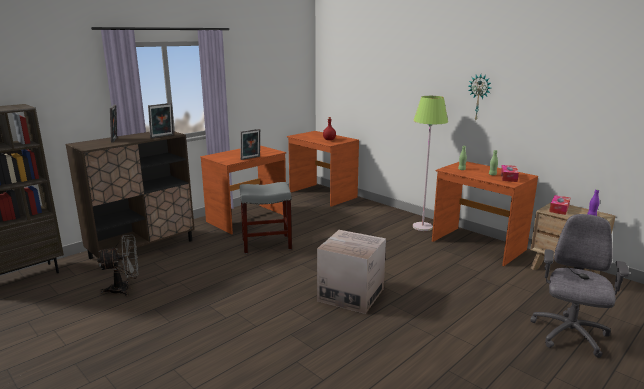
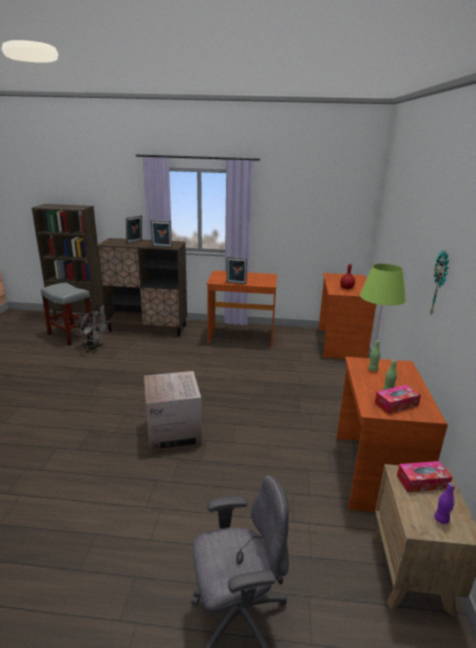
camera: 50 degrees right, 5 degrees up
grey stool [240,182,292,254] -> grey stool moved to [41,282,94,346]

